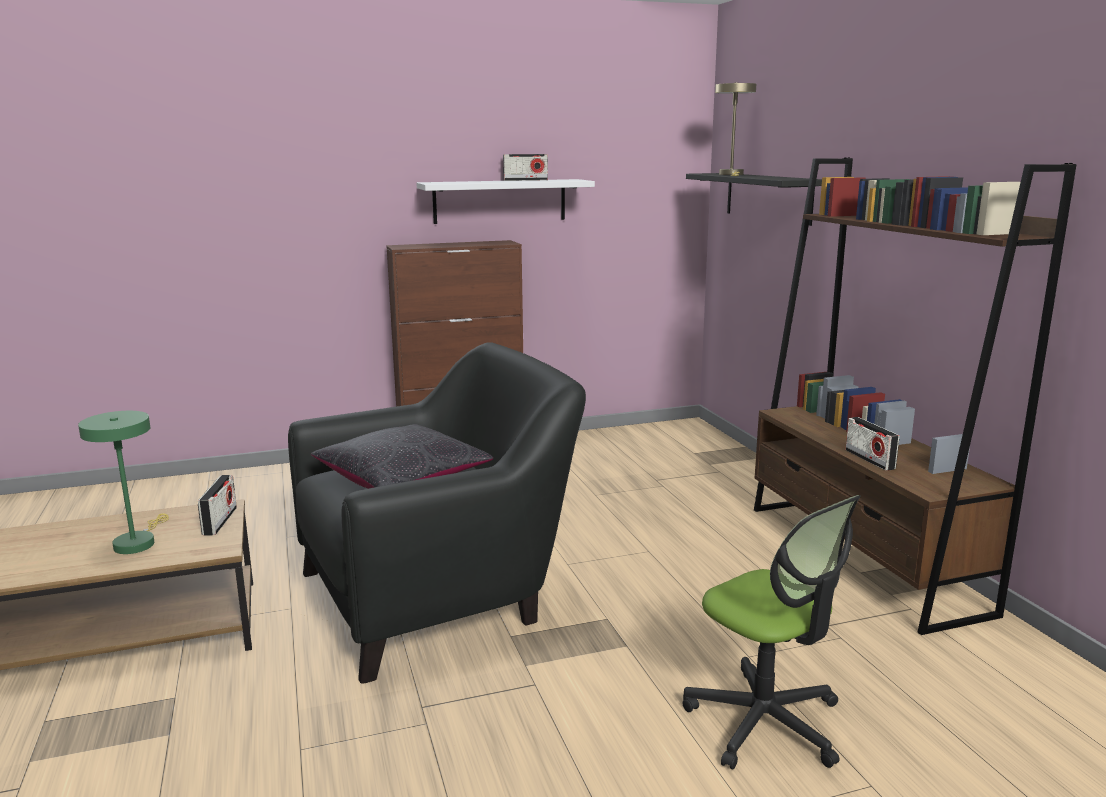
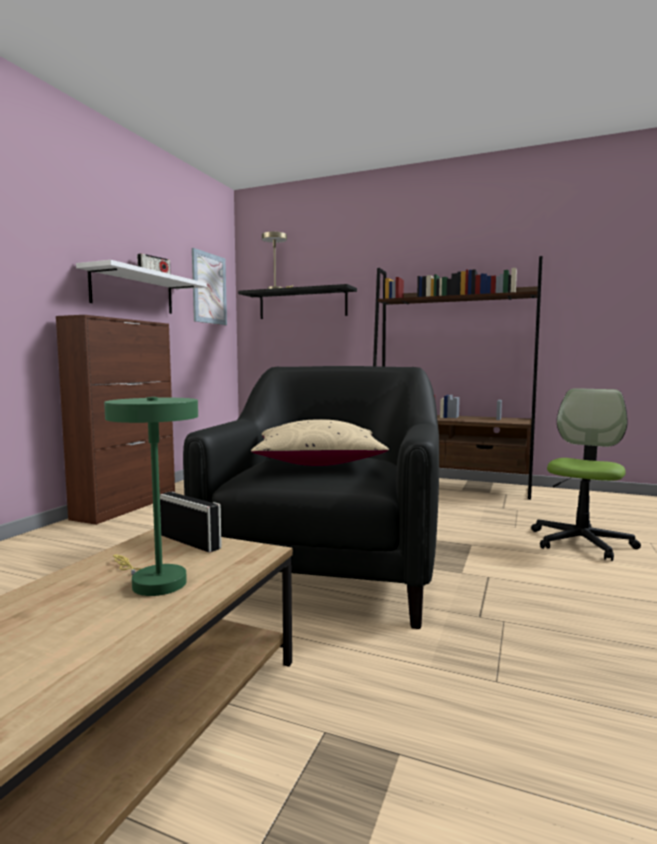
camera: 50 degrees left, 10 degrees down
black pillow [311,424,493,489] -> beige pillow [251,419,389,466]
office chair [683,495,860,770] -> office chair turned 60 degrees counterclockwise [531,388,641,561]
radio [846,417,899,471] -> none
none -> picture [192,248,227,325]

